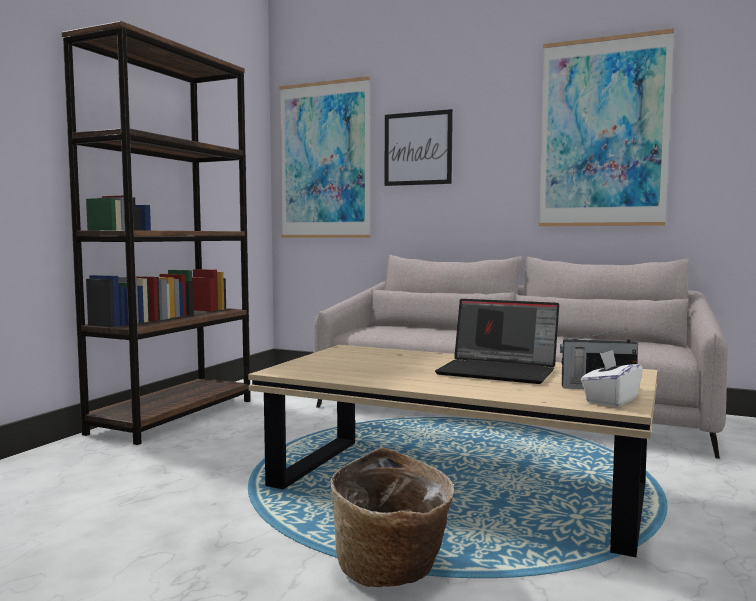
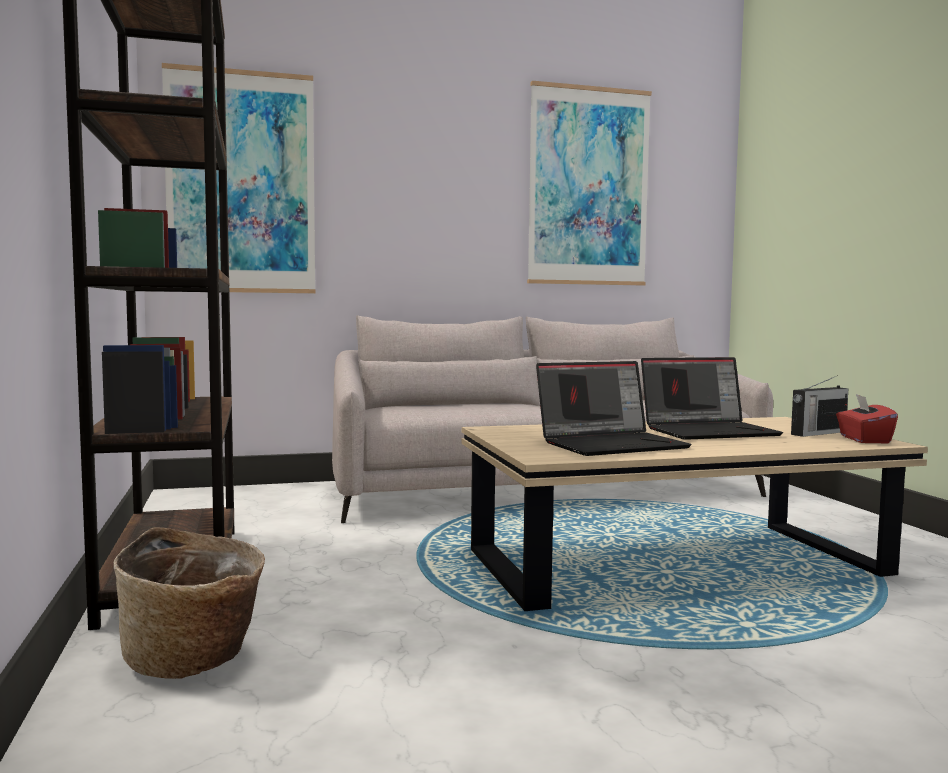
camera: 40 degrees left, 0 degrees up
basket [331,447,455,587] -> basket moved to [114,527,265,679]
picture [385,109,453,186] -> none
white tissue box [581,350,643,407] -> red tissue box [836,394,898,443]
none -> laptop [536,361,692,456]

